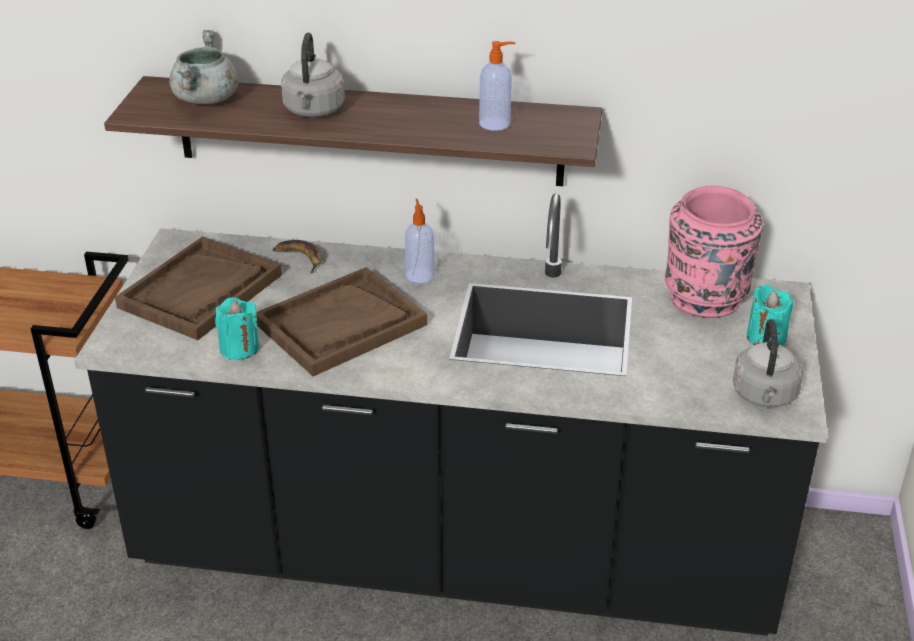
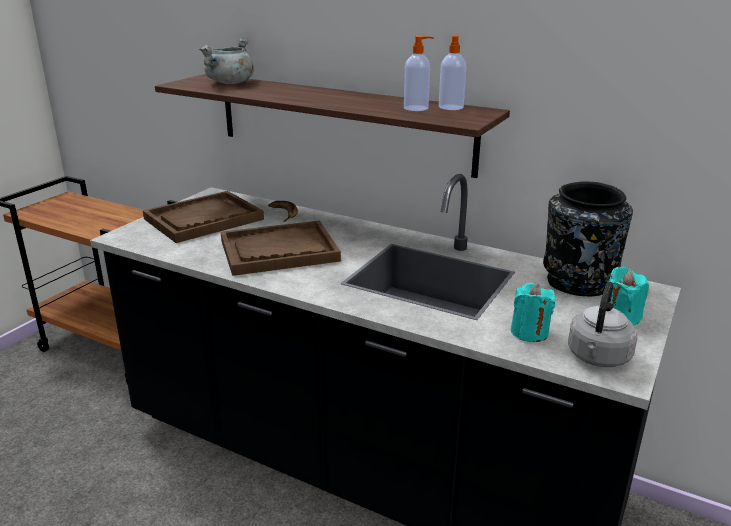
camera: 20 degrees right, 10 degrees down
turquoise candle [215,298,259,360] -> turquoise candle moved to [511,283,556,342]
grey kettle [281,32,345,117] -> none
soap dispenser [405,199,434,283] -> soap dispenser moved to [439,34,466,110]
pink vase [665,186,763,318] -> black vase [543,181,633,296]

